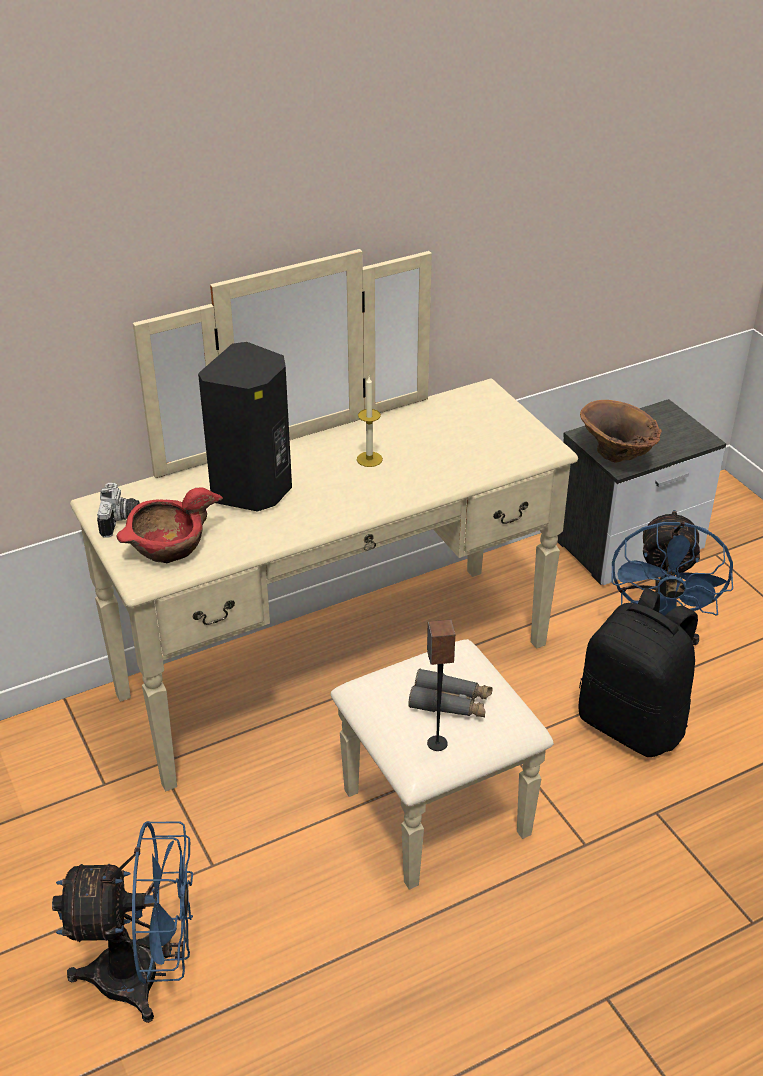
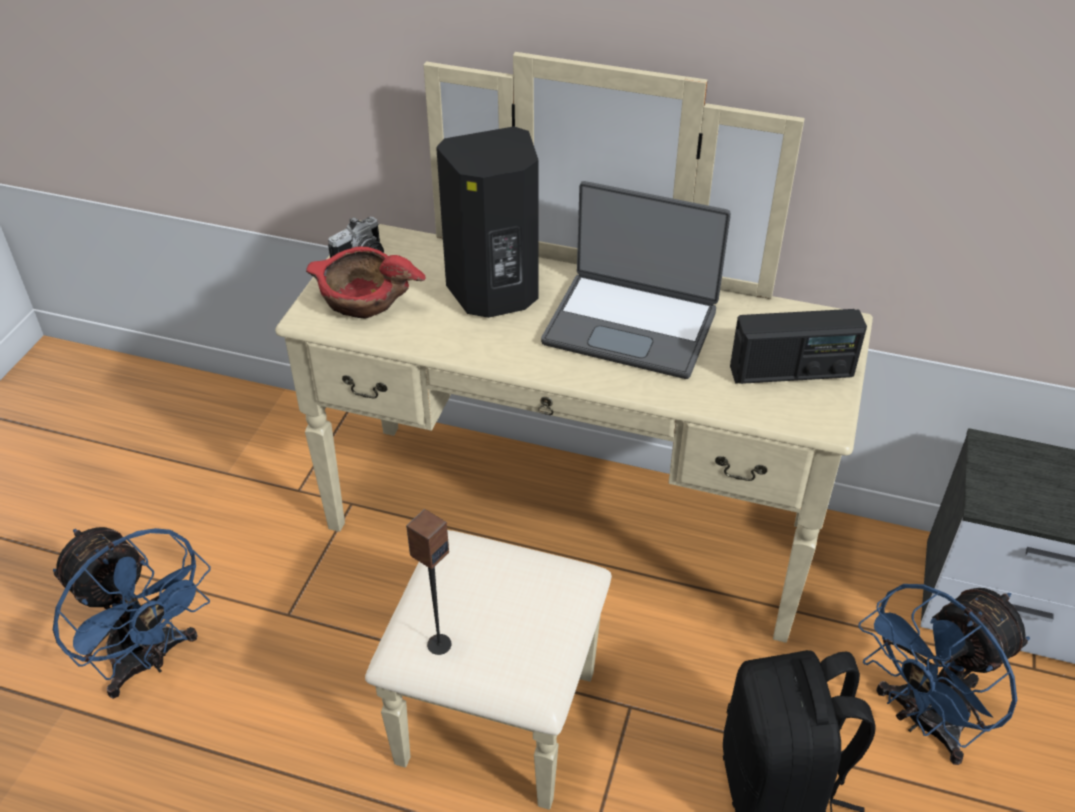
camera: 45 degrees right, 5 degrees up
candle [357,377,383,467] -> laptop [541,181,731,379]
grey binoculars [408,668,493,717] -> none
brown vase [580,400,662,463] -> none
none -> radio [730,309,867,384]

